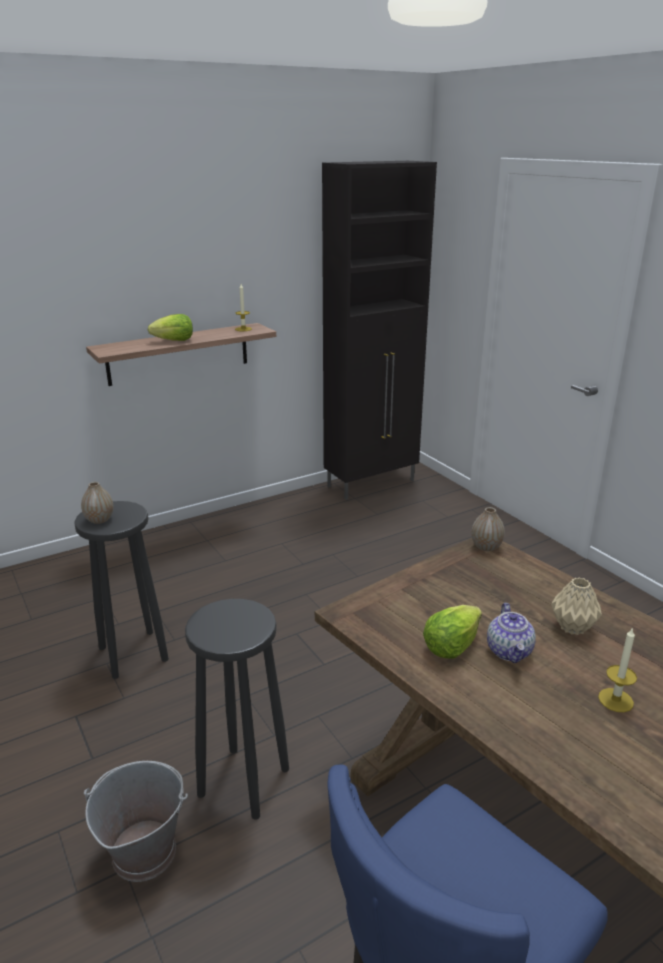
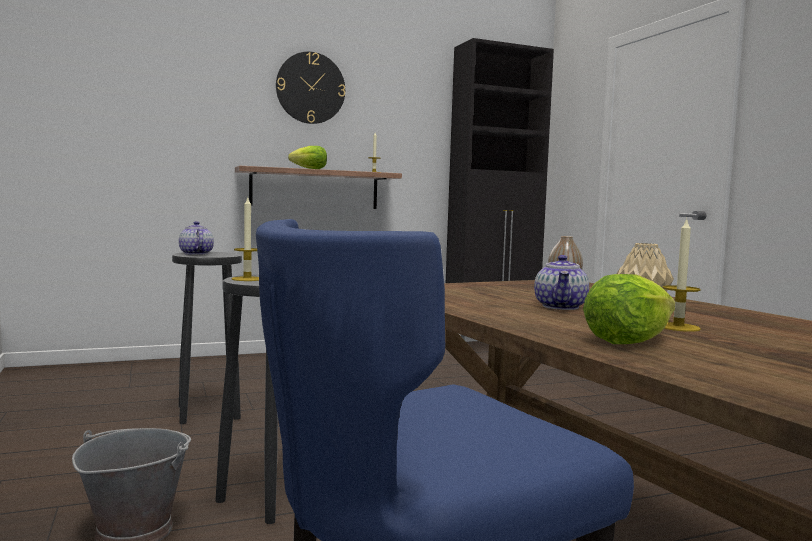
camera: 10 degrees right, 20 degrees down
vase [81,482,114,524] -> teapot [179,221,214,255]
lettuce [423,605,482,658] -> lettuce moved to [583,274,675,344]
none -> candle [232,198,259,281]
none -> wall clock [276,52,345,124]

